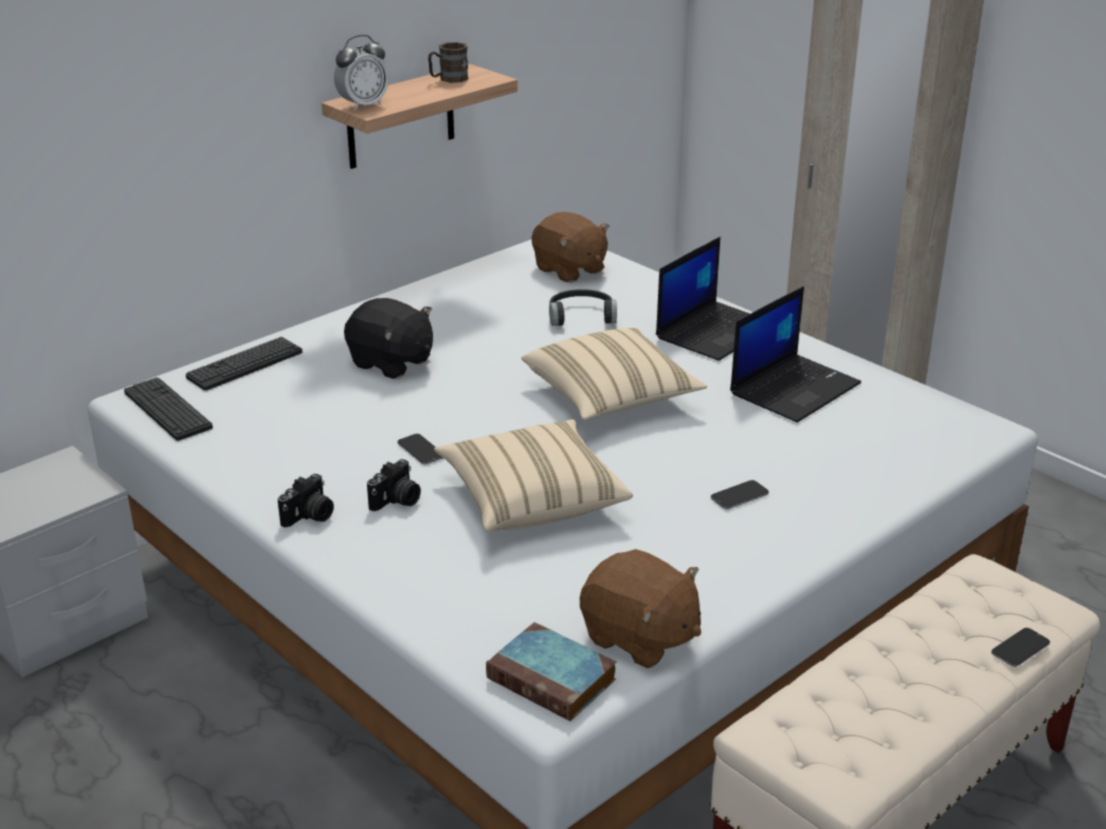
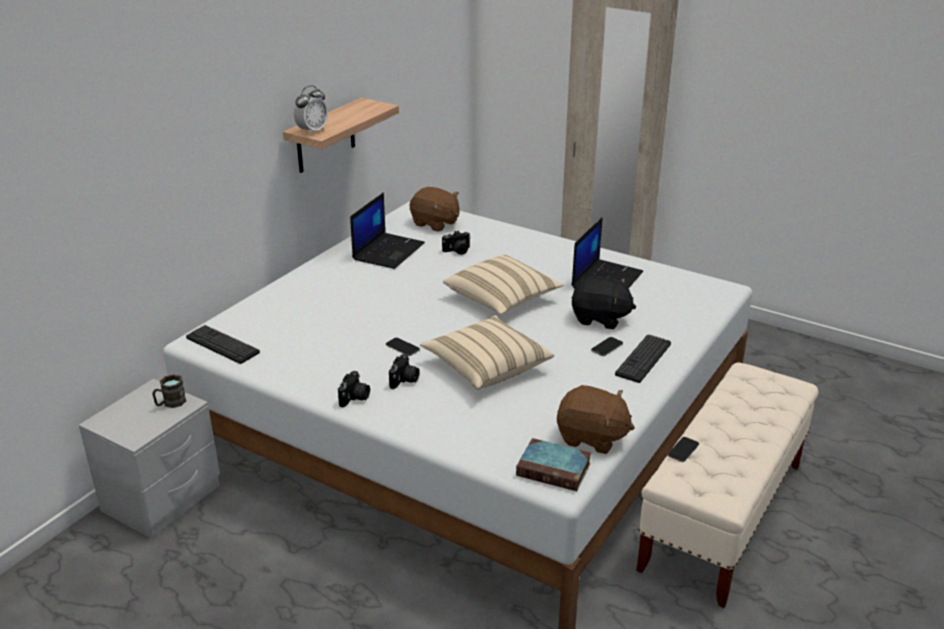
camera: 15 degrees left, 0 degrees up
keyboard [186,337,302,391] -> keyboard moved to [615,334,671,383]
black plush toy [344,298,433,379] -> black plush toy moved to [572,275,636,329]
brown mug [428,42,468,83] -> brown mug moved to [153,374,186,408]
black headphones [549,289,617,326] -> camera [442,231,471,255]
laptop [656,237,750,361] -> laptop moved to [350,192,425,269]
phone [991,628,1050,667] -> phone moved to [668,437,699,462]

